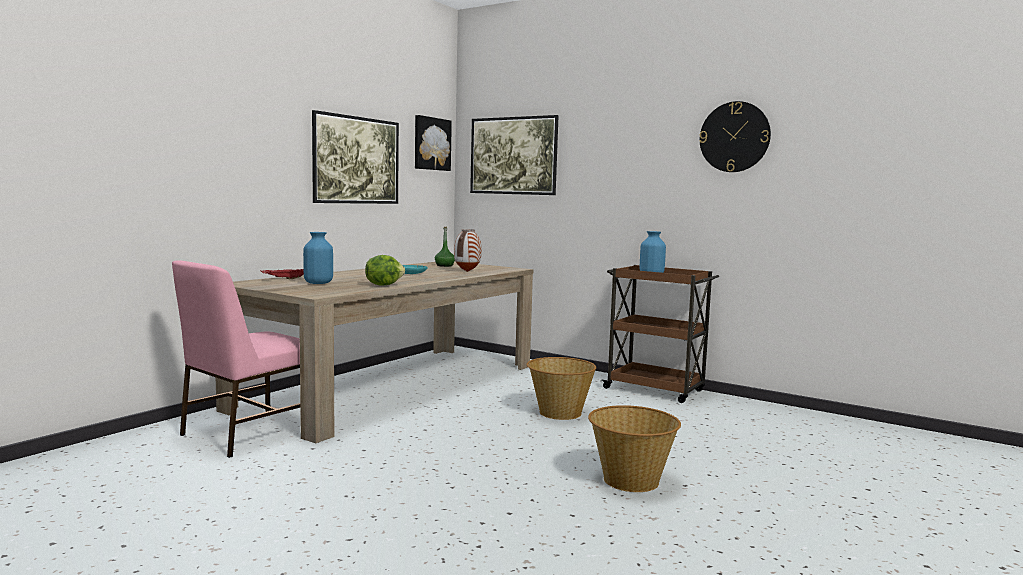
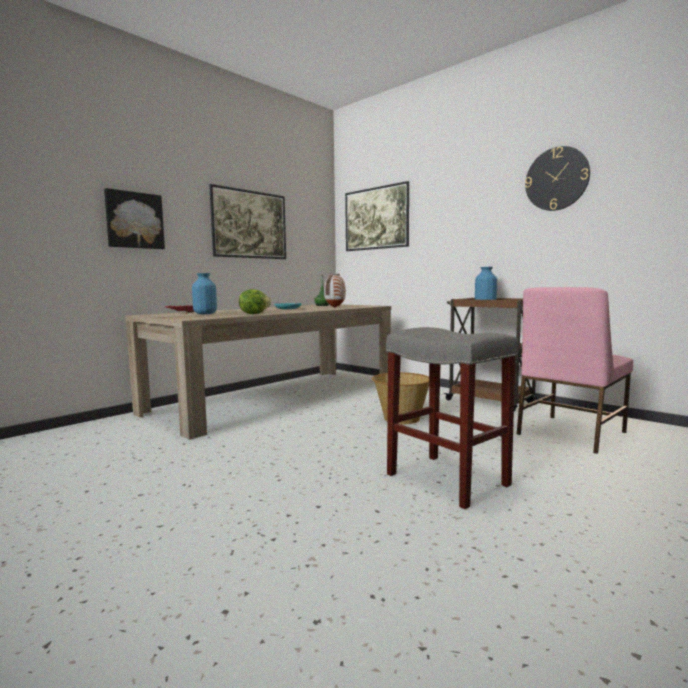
camera: 10 degrees right, 0 degrees up
pink chair [172,260,300,458] -> pink chair moved to [517,287,633,454]
picture [415,115,452,171] -> picture moved to [104,188,165,249]
basket [588,405,681,492] -> grey stool [386,327,518,509]

